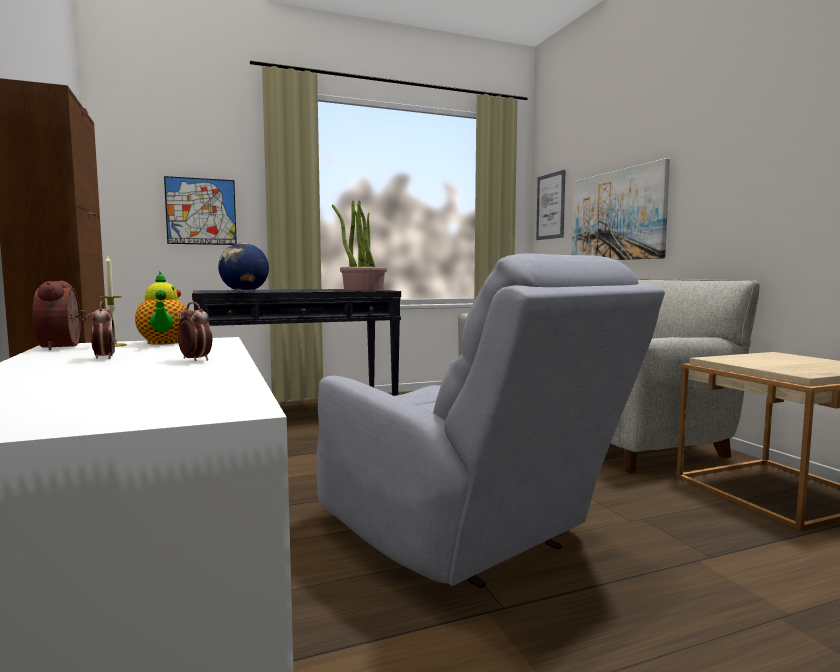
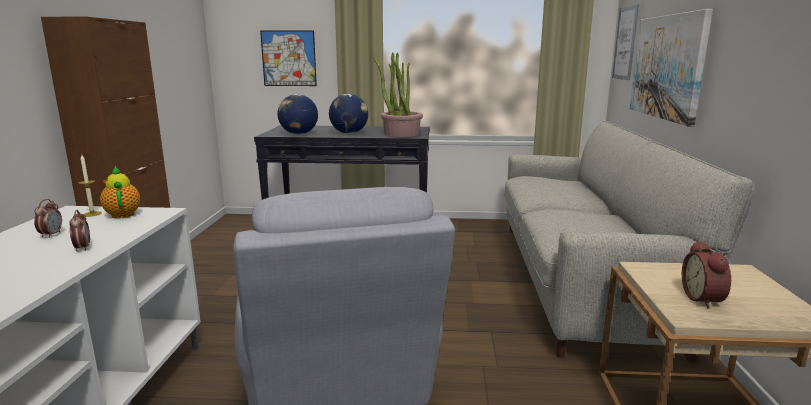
camera: 25 degrees right, 10 degrees up
alarm clock [33,281,87,350] -> alarm clock moved to [682,240,731,308]
teapot [135,272,187,345] -> teapot turned 150 degrees clockwise [100,166,140,218]
none -> globe [329,94,368,134]

